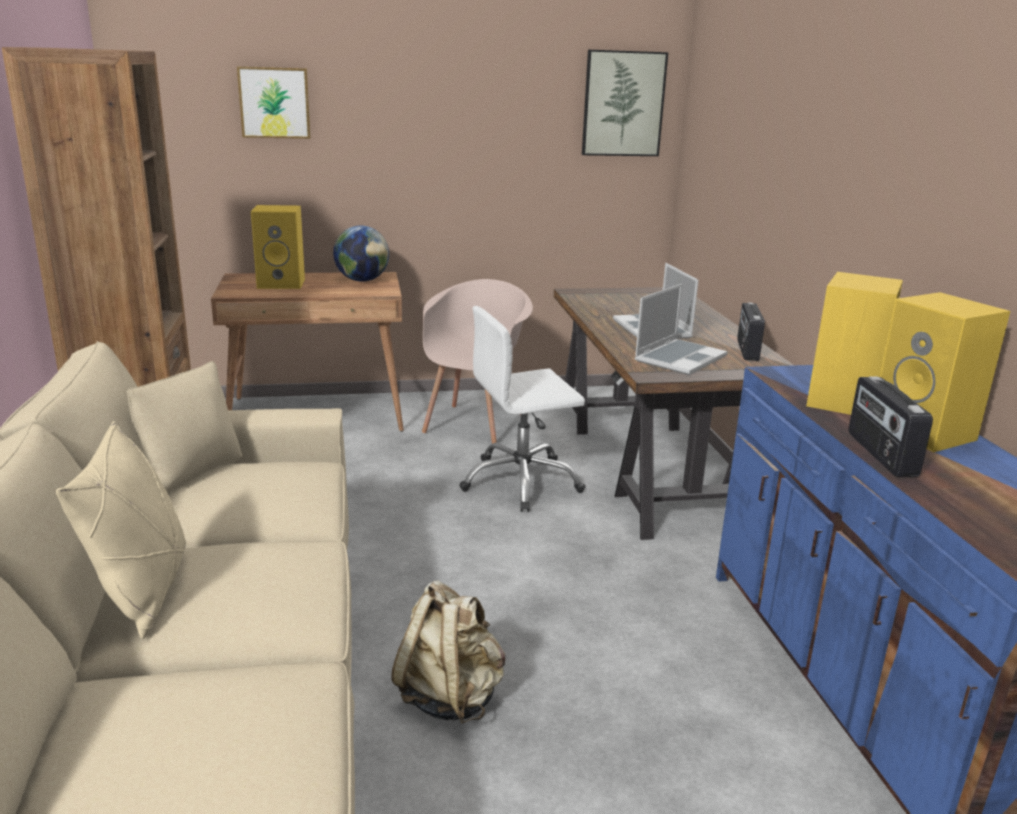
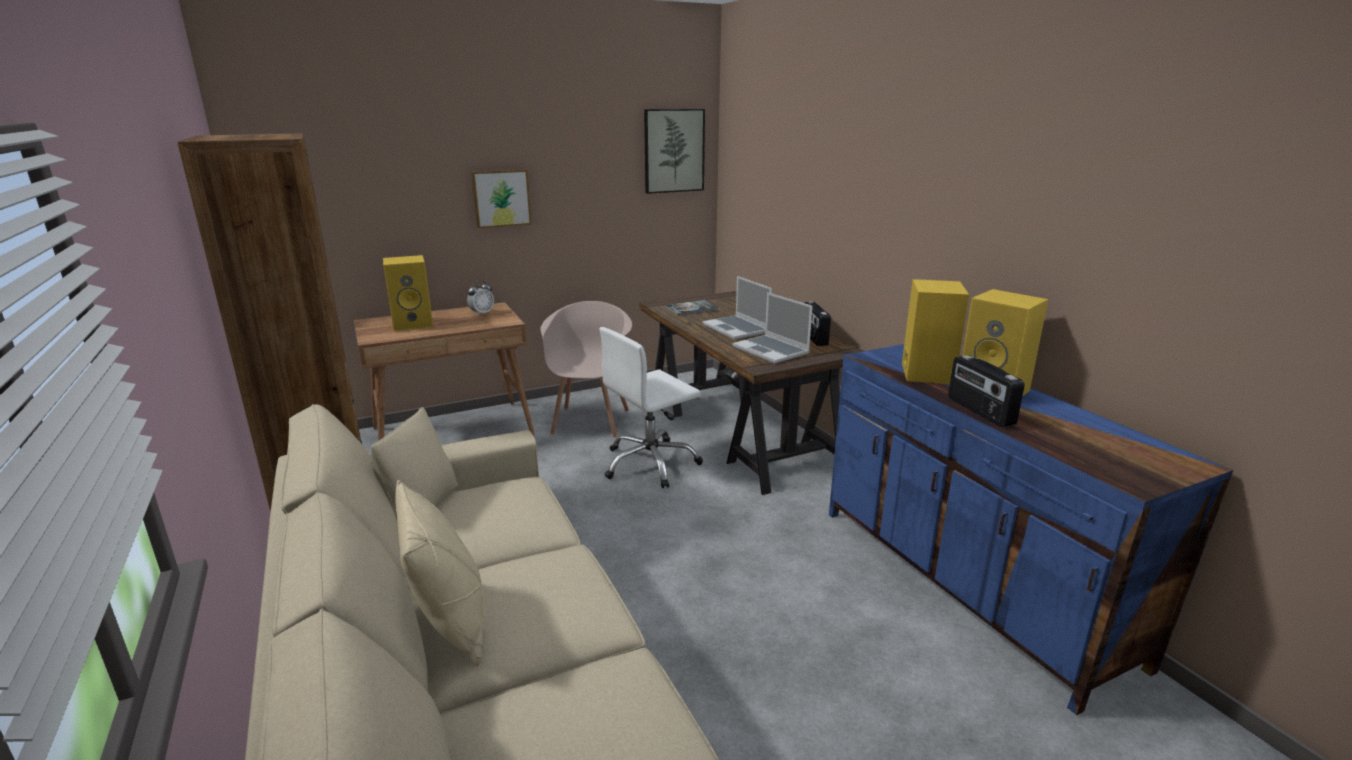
camera: 15 degrees left, 0 degrees up
picture [237,66,311,139] -> picture moved to [471,169,532,228]
globe [333,225,389,282] -> alarm clock [467,280,494,316]
beige backpack [391,581,505,724] -> none
laptop [635,284,728,375] -> laptop turned 120 degrees clockwise [732,292,813,364]
none -> book [665,300,718,316]

